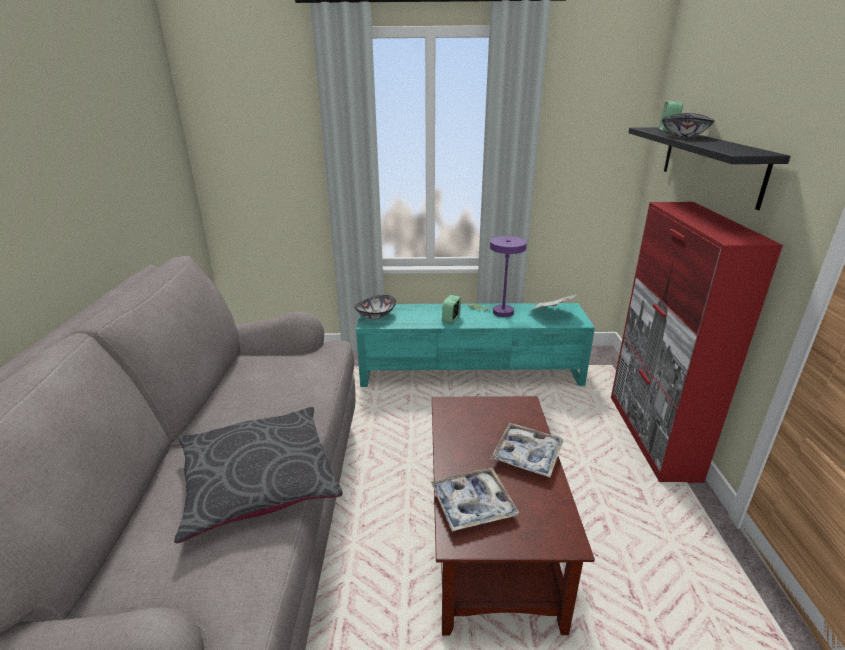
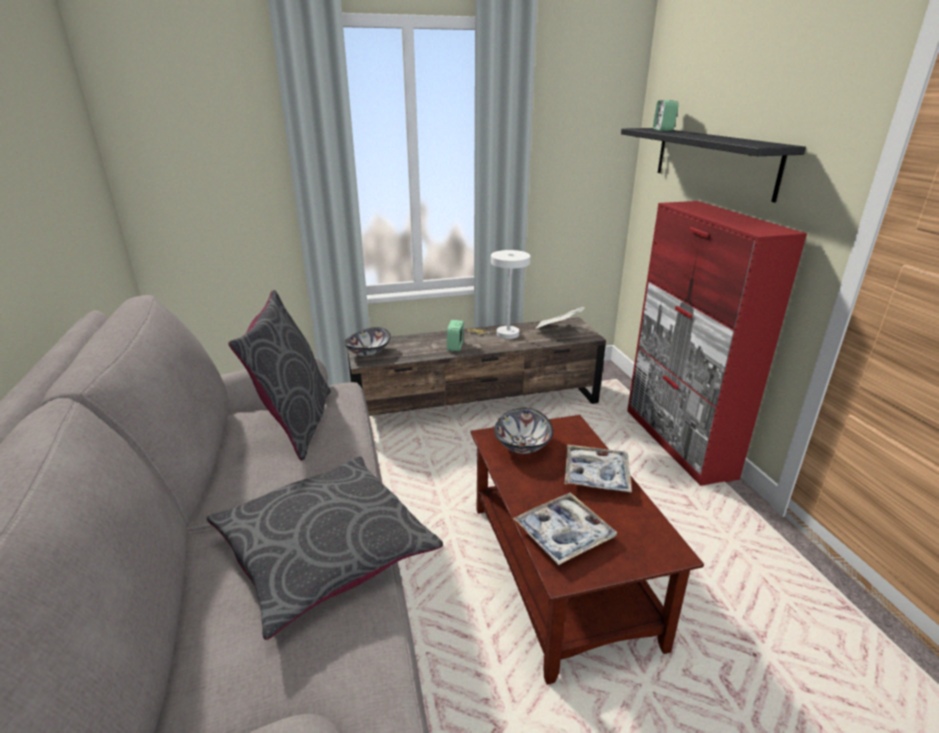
camera: 15 degrees left, 0 degrees up
turquoise tv stand [356,303,595,387] -> brown tv stand [347,317,606,416]
purple table lamp [468,236,527,317] -> white table lamp [467,250,530,339]
bowl [661,113,715,137] -> bowl moved to [494,408,553,454]
none -> grey pillow [228,290,331,461]

